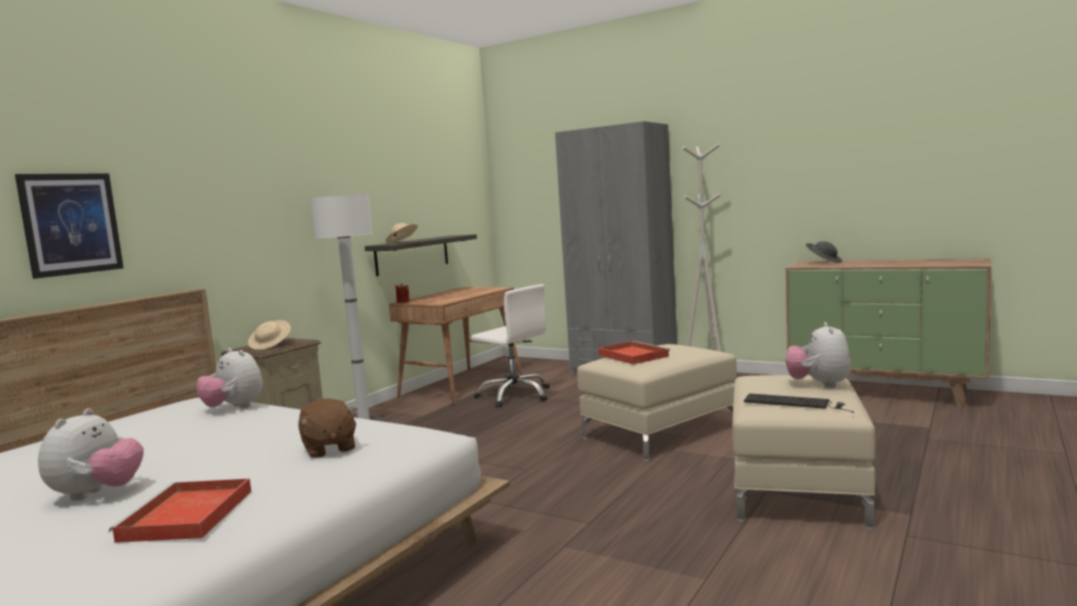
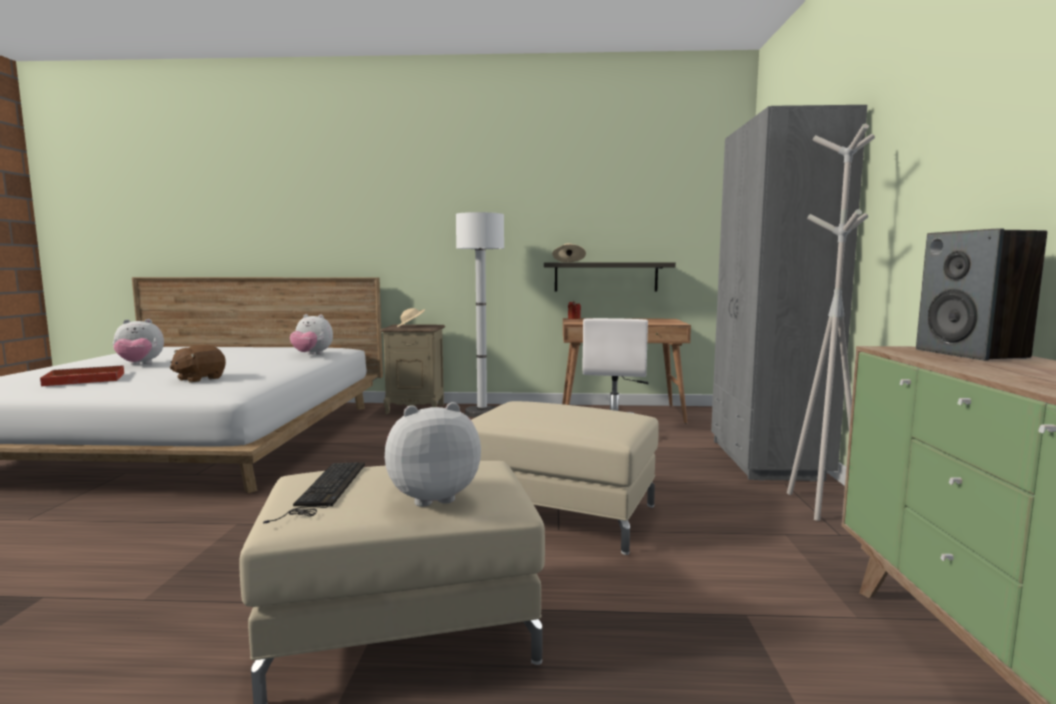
camera: 60 degrees right, 0 degrees up
picture [15,173,124,279] -> none
plush toy [197,348,263,408] -> plush toy turned 90 degrees counterclockwise [290,314,333,355]
red tray [598,341,670,365] -> none
grey hat [806,242,843,263] -> speaker [916,228,1047,361]

